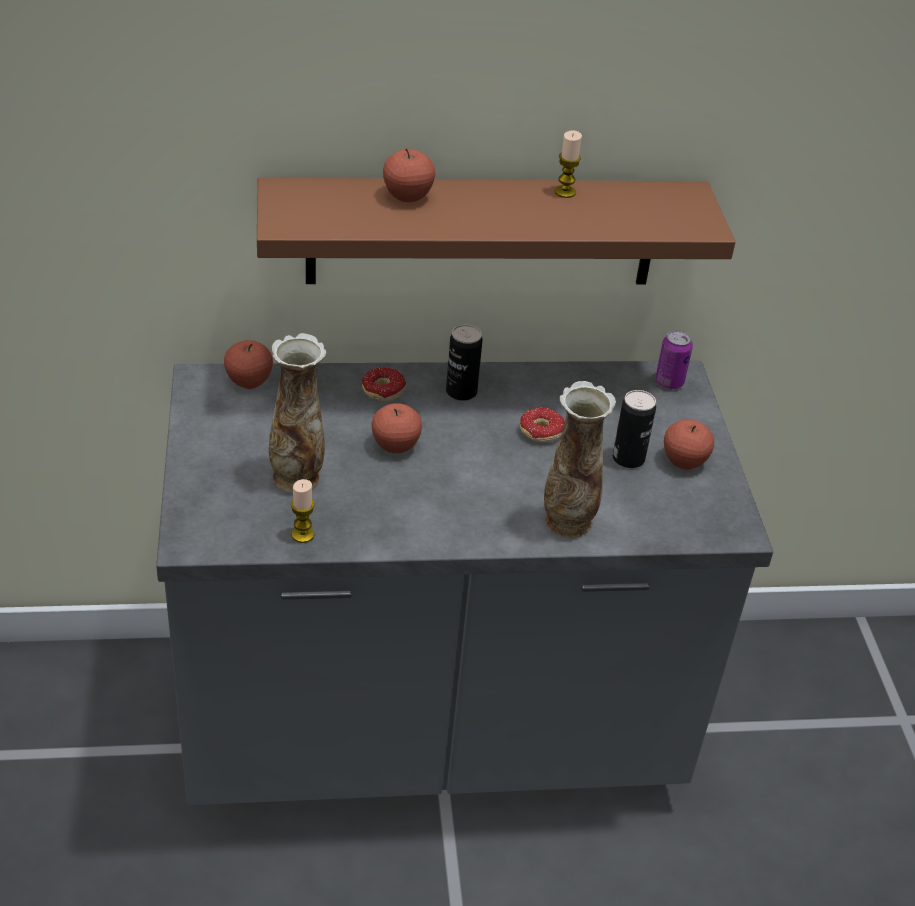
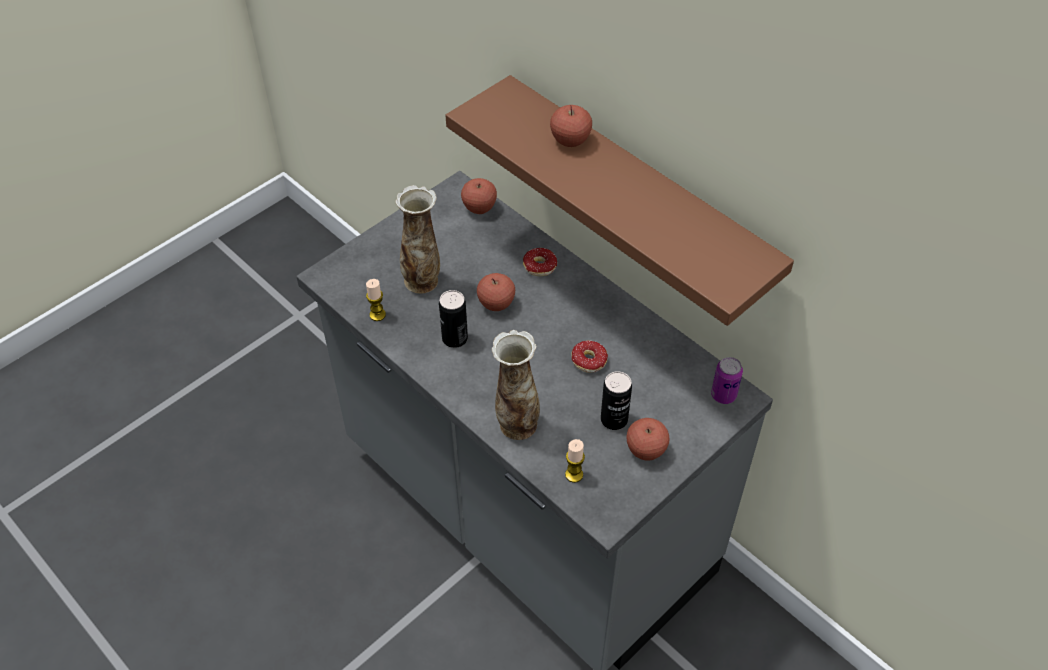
camera: 55 degrees right, 10 degrees up
can [446,325,483,401] -> can moved to [439,290,468,348]
candle [554,130,582,198] -> candle moved to [565,439,585,483]

